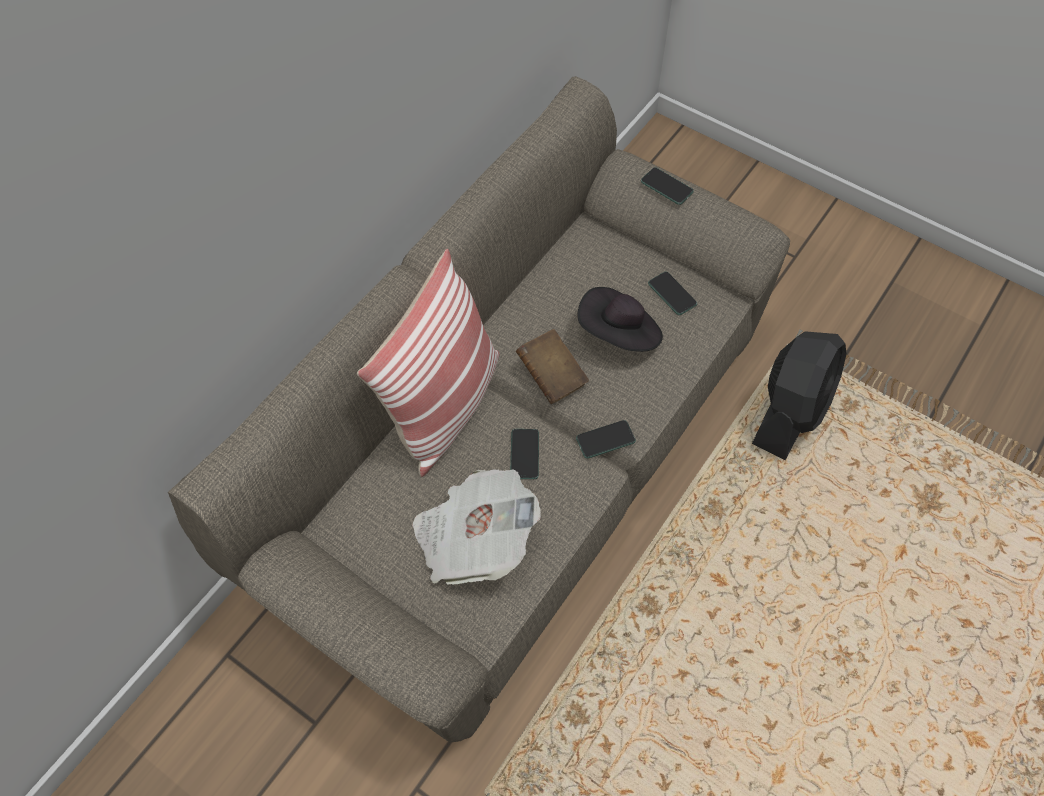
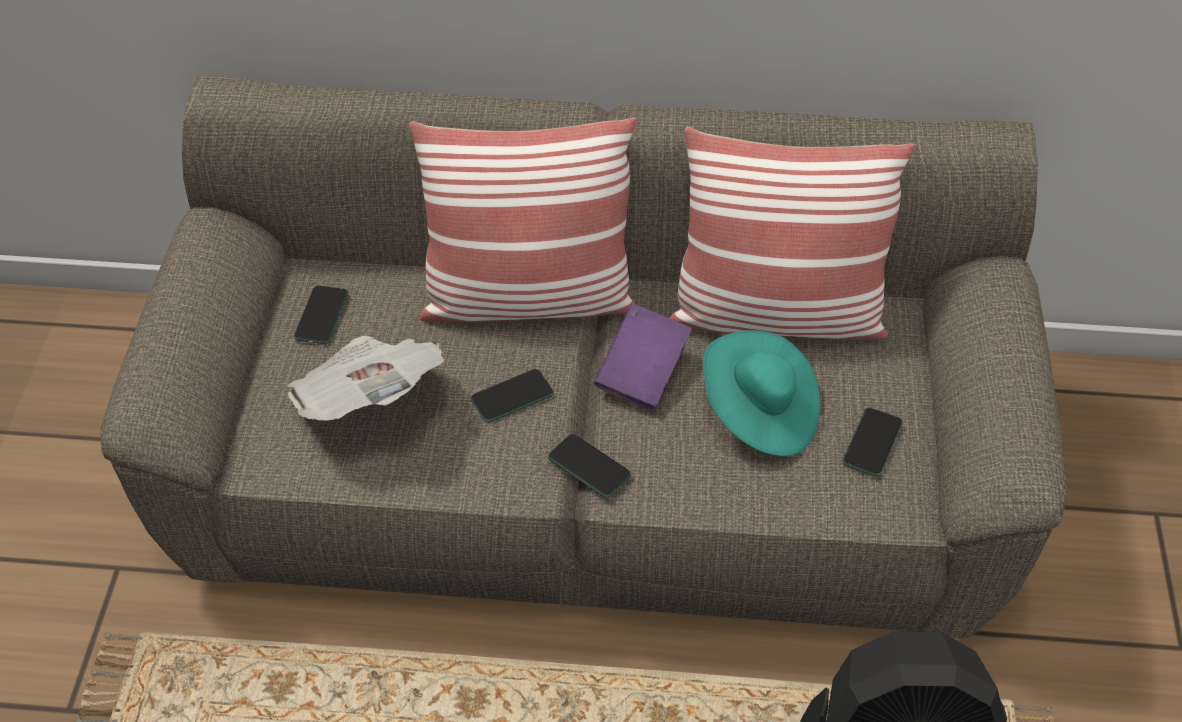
camera: 60 degrees right, 10 degrees down
brown book [516,329,589,404] -> purple book [594,304,692,410]
black hat [577,287,663,352] -> turquoise hat [703,331,821,456]
phone [641,167,694,205] -> phone moved to [294,286,349,344]
none -> pillow [669,127,915,340]

